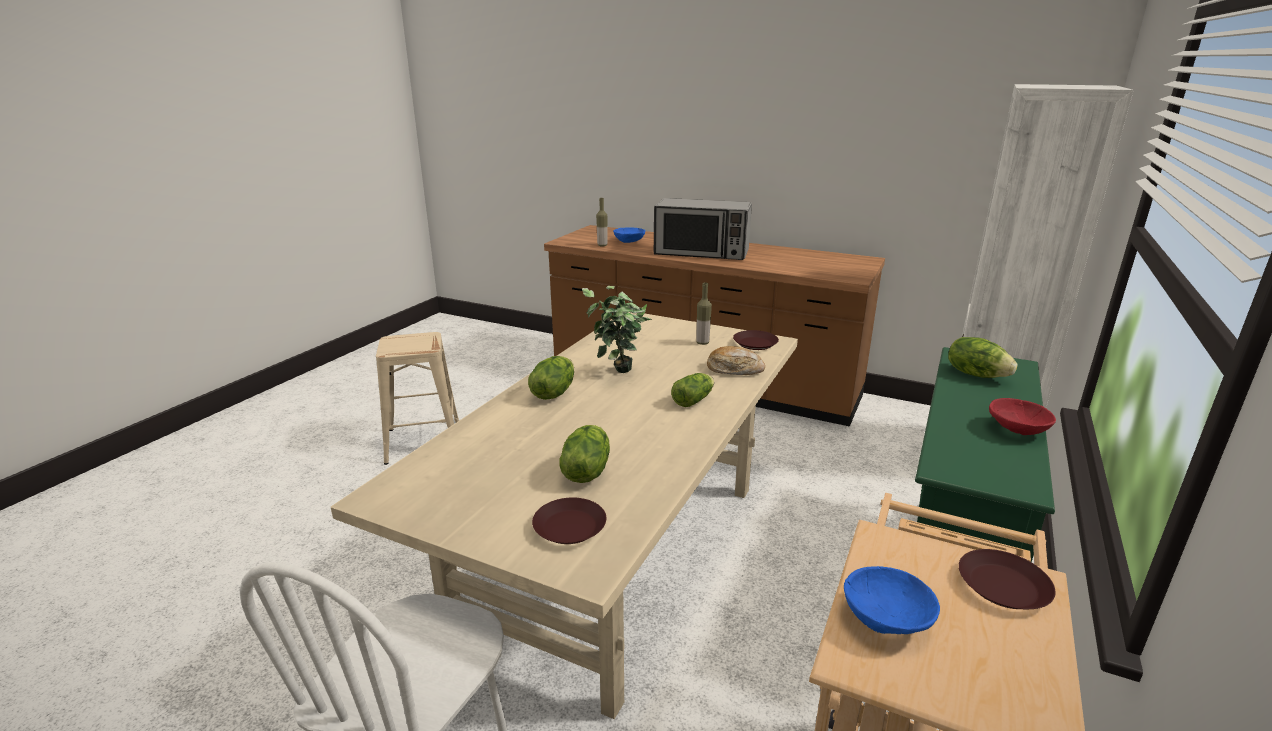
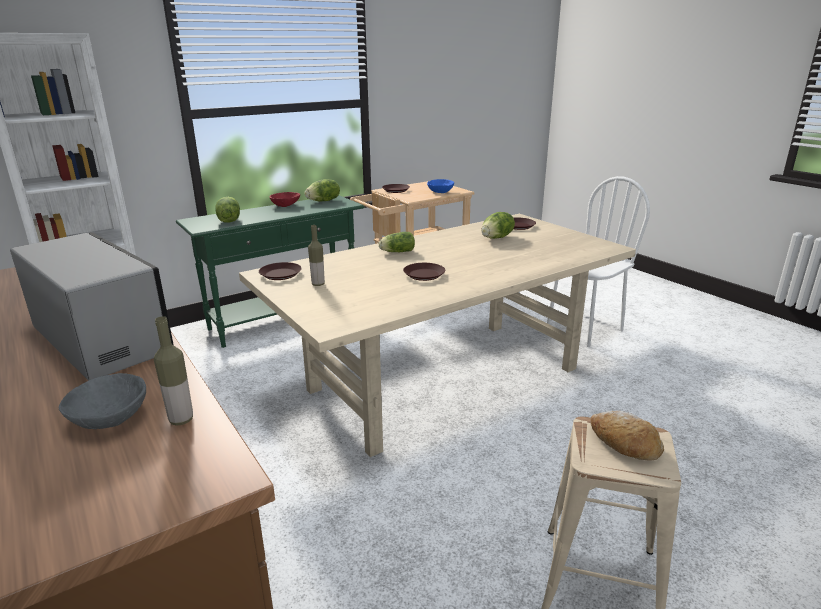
camera: 150 degrees left, 0 degrees up
lettuce [528,356,574,400] -> lettuce moved to [305,179,340,201]
potted plant [582,286,652,373] -> brown plate [403,263,445,281]
blue bowl [613,227,645,243] -> grey bowl [59,373,146,429]
bread [707,346,765,375] -> bread moved to [591,411,664,461]

